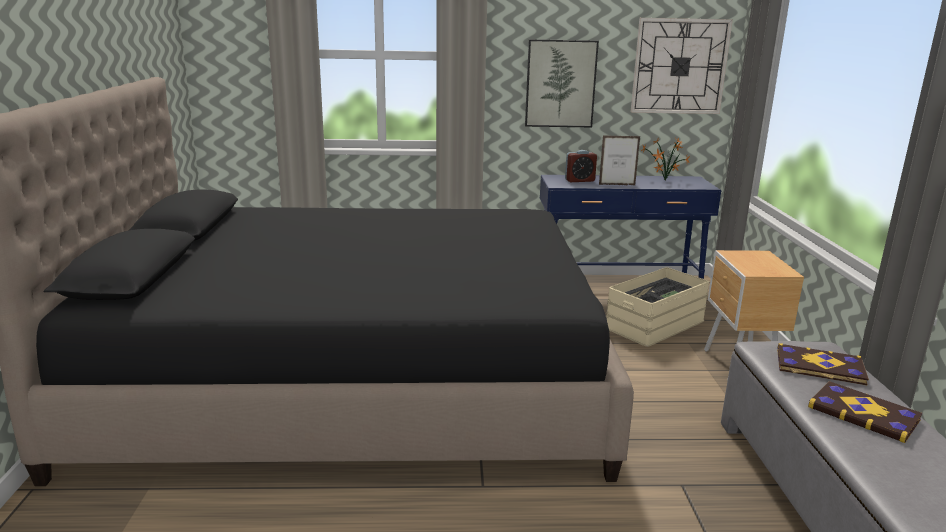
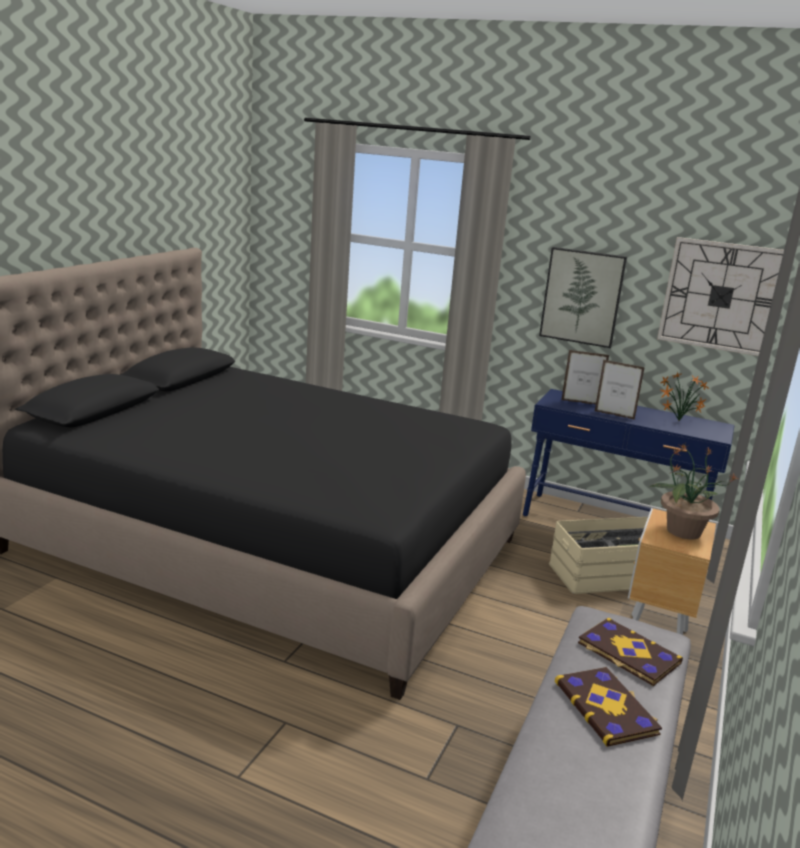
camera: 25 degrees right, 0 degrees up
alarm clock [565,150,597,182] -> picture frame [561,350,609,405]
none -> potted plant [649,444,737,540]

